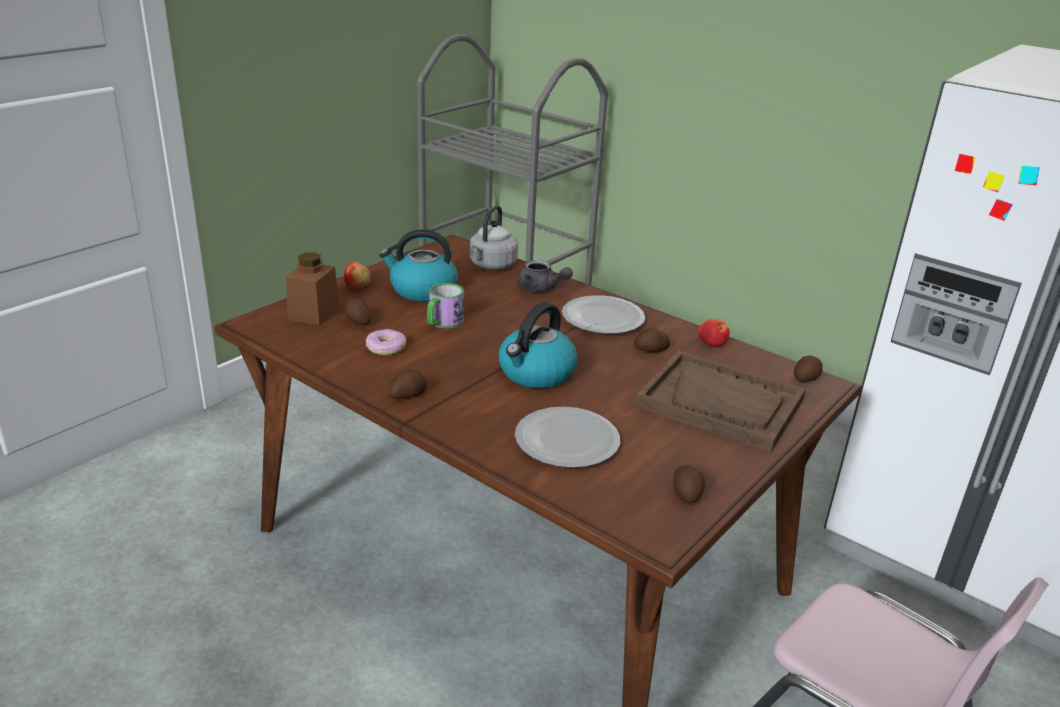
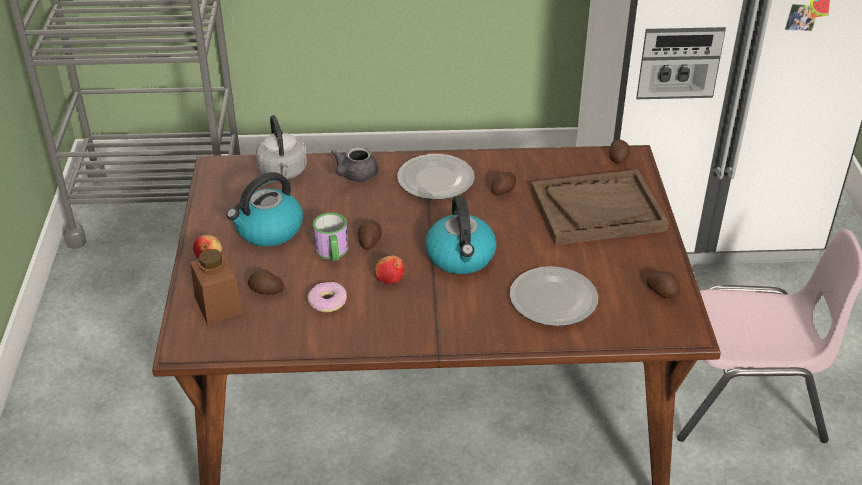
camera: 40 degrees left, 10 degrees up
potato [389,369,427,399] -> potato moved to [358,220,382,249]
grey teapot [518,260,573,292] -> grey teapot turned 120 degrees clockwise [331,147,378,181]
apple [698,319,729,347] -> apple moved to [375,255,405,284]

